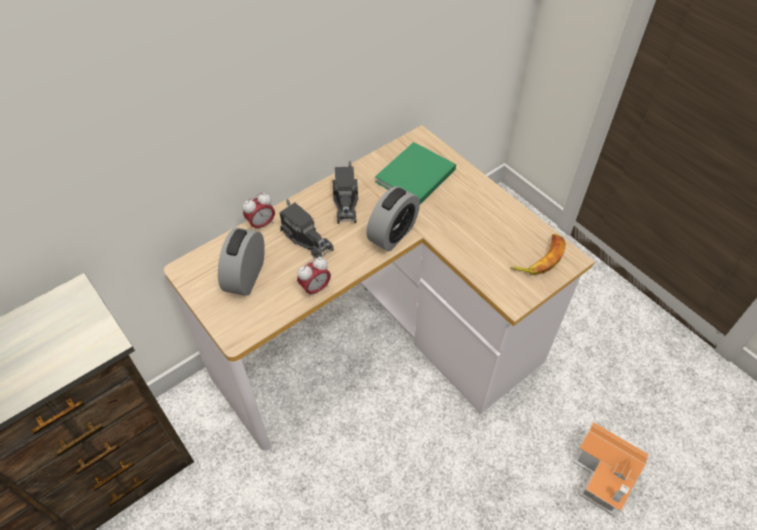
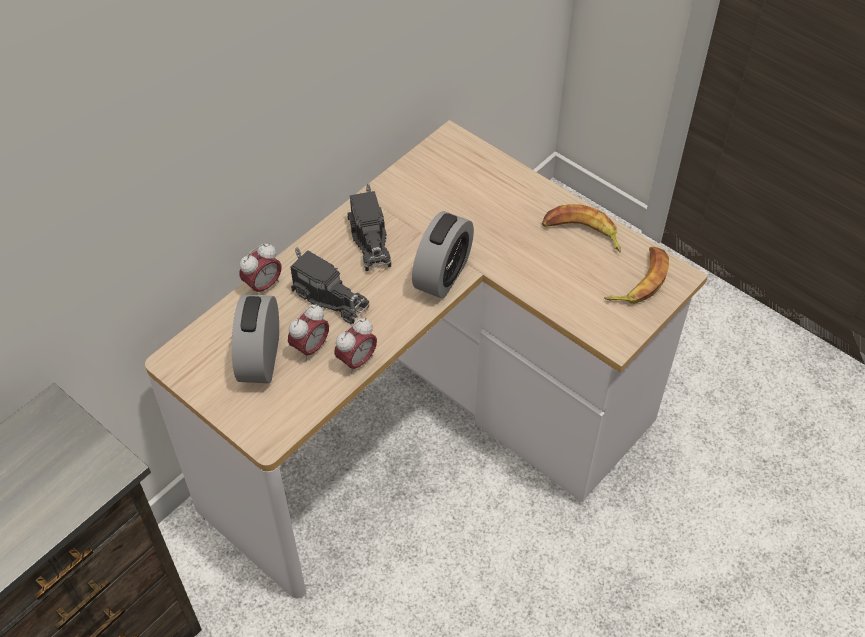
camera: 10 degrees left, 0 degrees up
green book [375,142,456,204] -> none
toy house [574,422,649,515] -> none
none -> alarm clock [288,304,329,361]
none -> banana [542,204,621,253]

